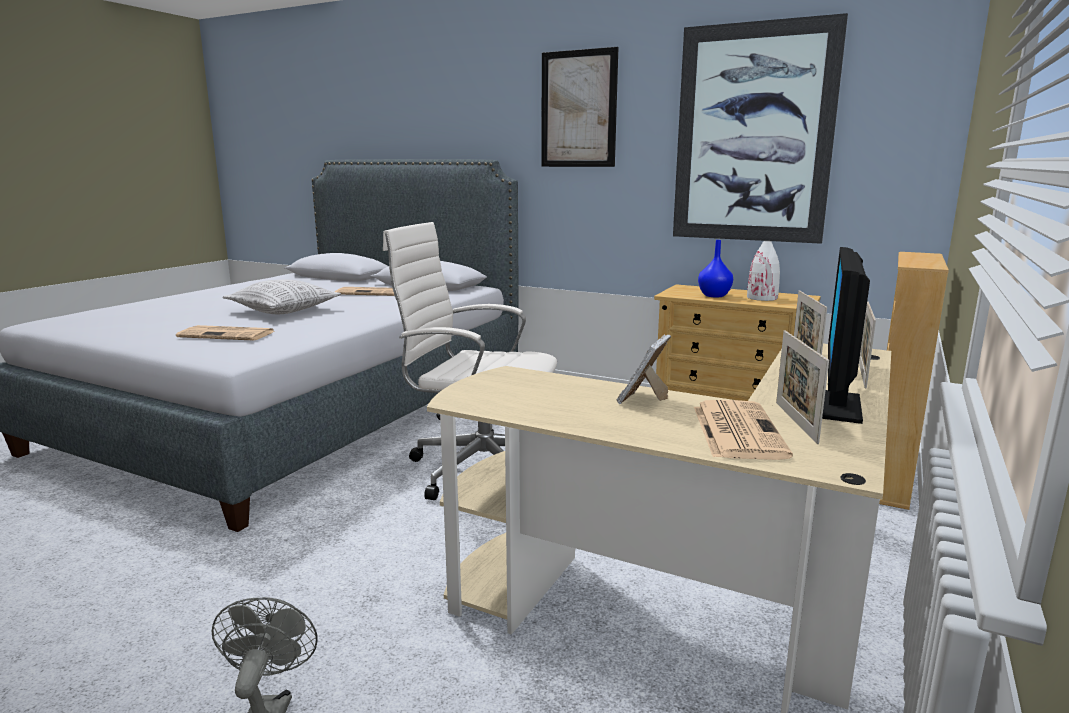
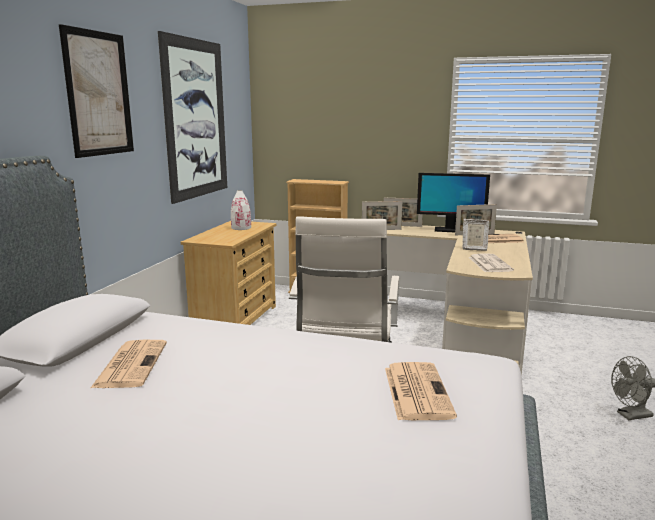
camera: 100 degrees left, 0 degrees up
pillow [223,280,341,314] -> none
blue vase [698,240,733,298] -> none
none -> newspaper [468,253,514,272]

